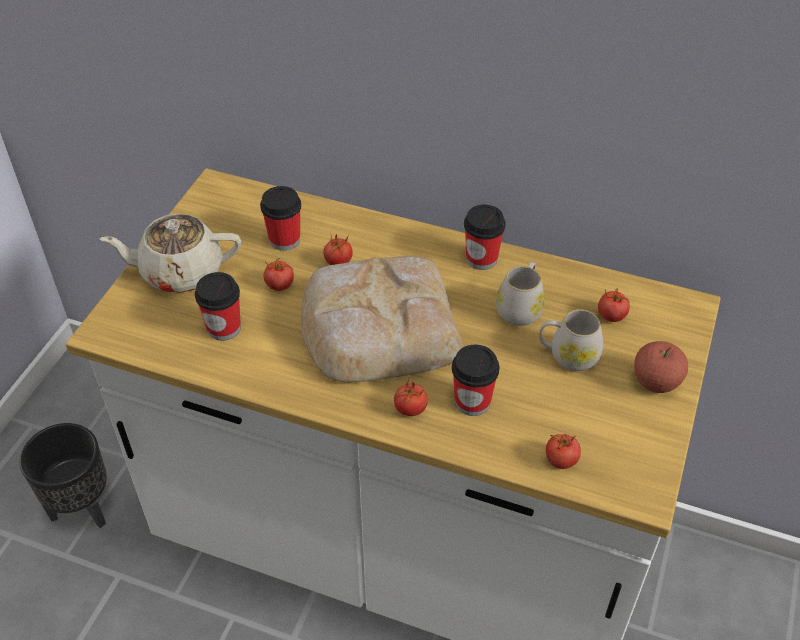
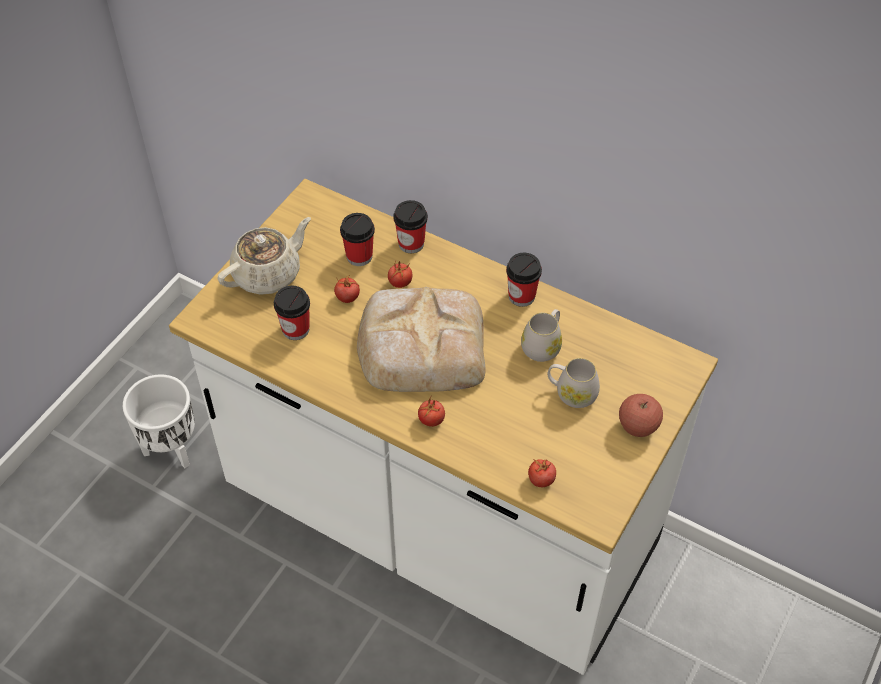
camera: 10 degrees right, 5 degrees up
black planter [19,423,107,528] -> white planter [123,375,195,468]
beige teapot [100,213,241,293] -> beige teapot turned 135 degrees clockwise [217,217,311,295]
cup [452,345,499,416] -> cup moved to [393,200,428,253]
tomato [598,289,630,322] -> none

